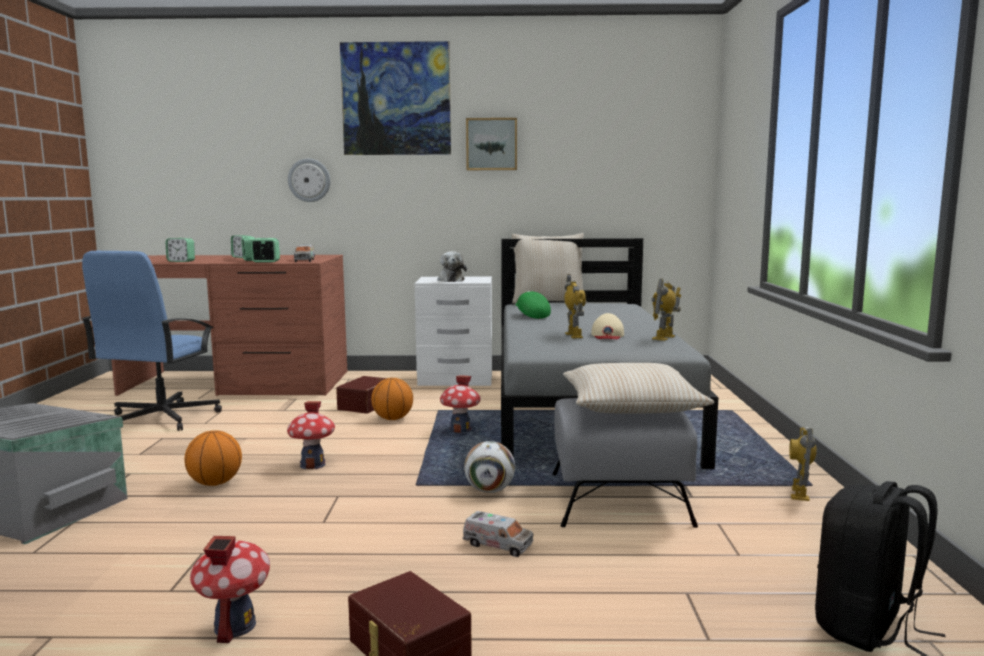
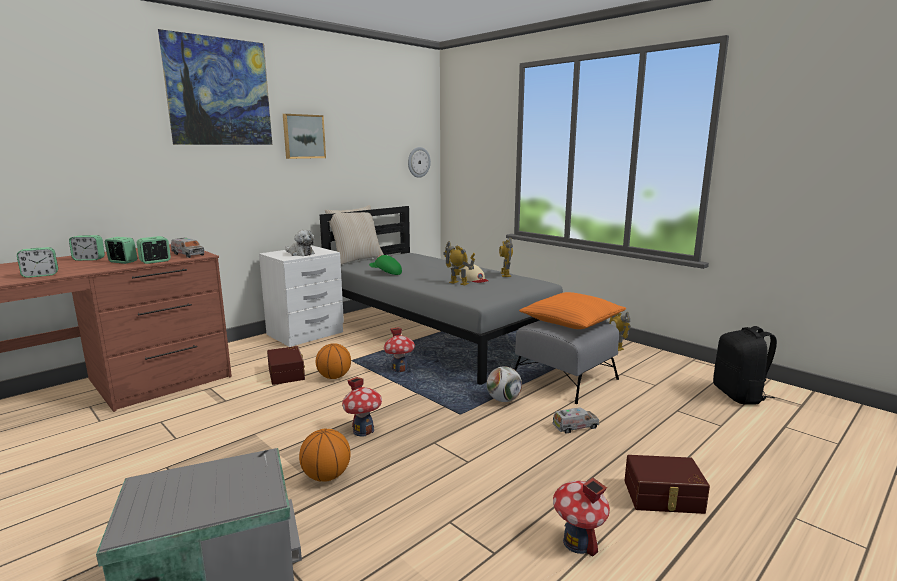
camera: 45 degrees left, 5 degrees up
blue office chair [82,251,222,431] -> none
wall clock [288,159,330,202] -> wall clock moved to [408,147,431,178]
beige pillow [563,363,715,413] -> orange pillow [519,292,626,329]

